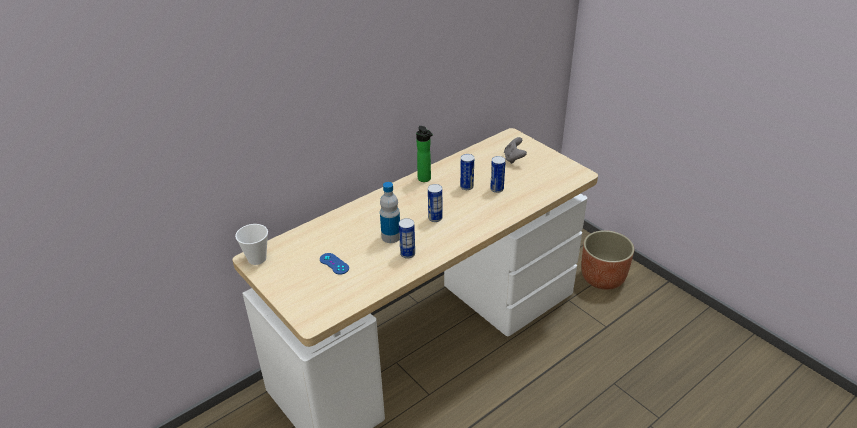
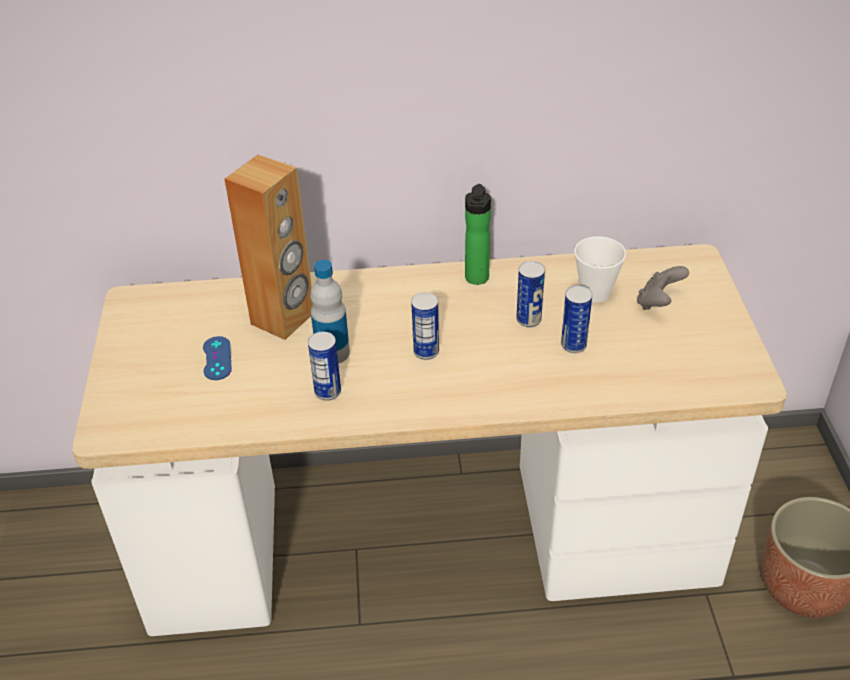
camera: 35 degrees right, 5 degrees up
cup [235,224,268,265] -> cup moved to [574,236,626,303]
none -> brown speaker [224,155,313,340]

